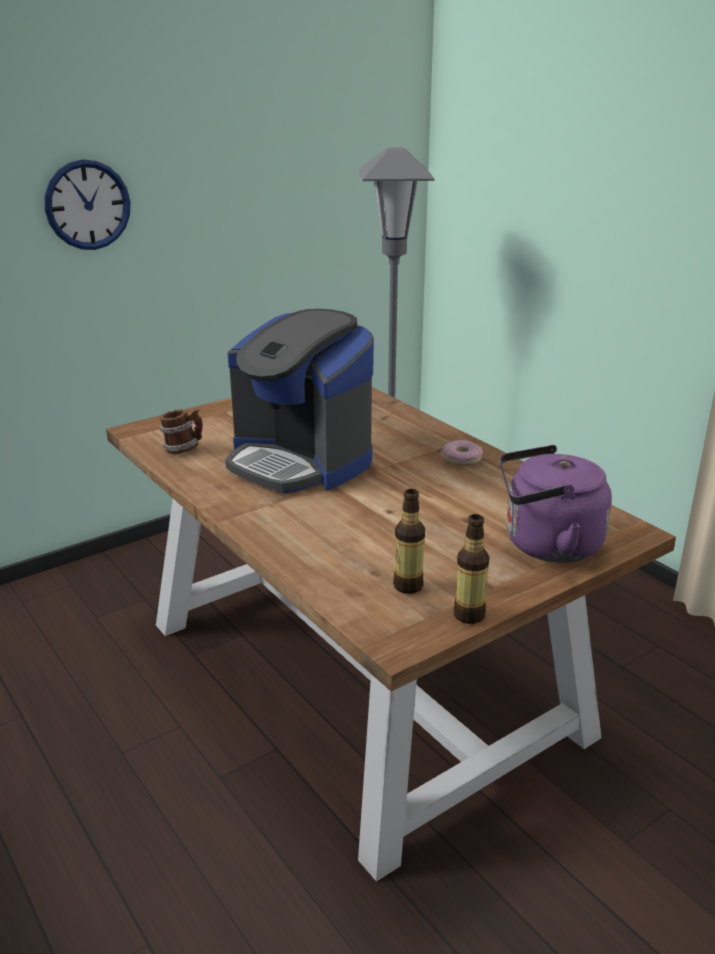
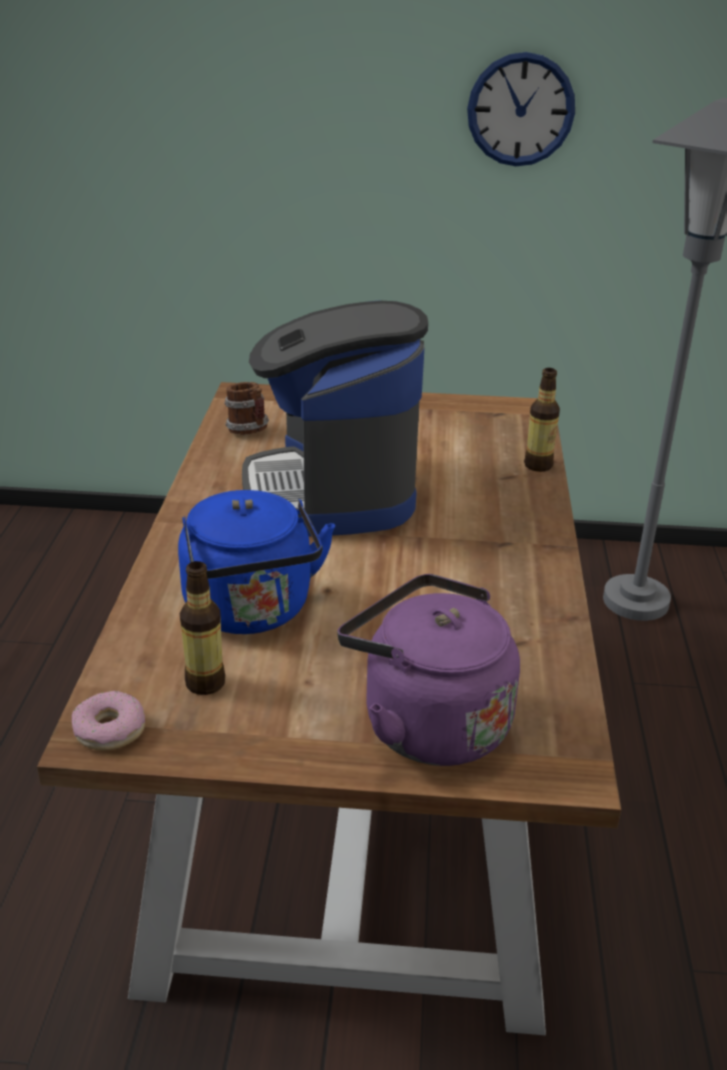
camera: 40 degrees right, 5 degrees up
wall clock [44,159,130,250] -> wall clock moved to [467,52,575,166]
donut [443,440,483,466] -> donut moved to [72,690,145,751]
bottle [454,514,489,624] -> bottle moved to [524,368,560,472]
none -> blue kettle [178,490,335,634]

